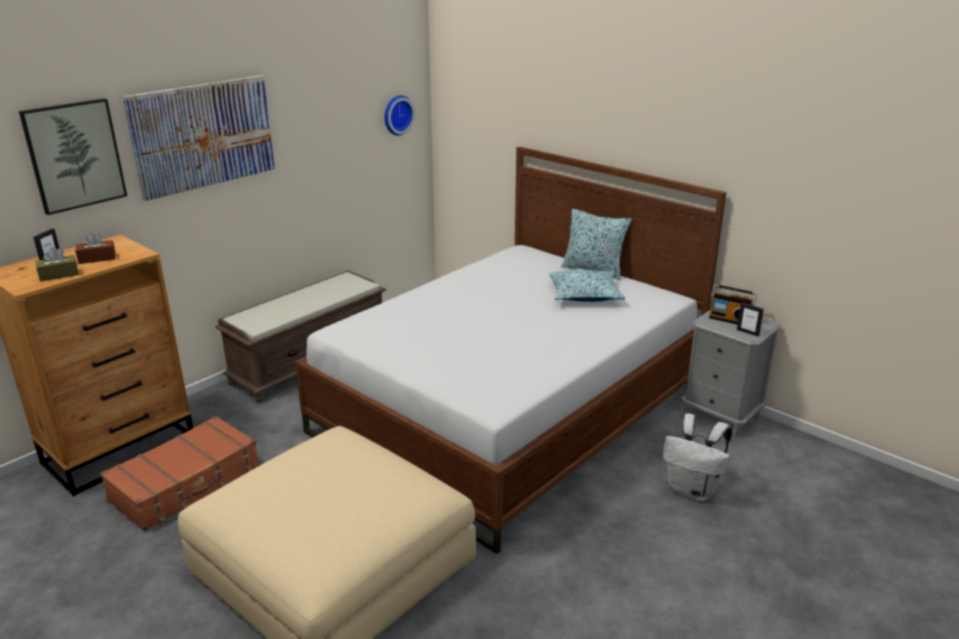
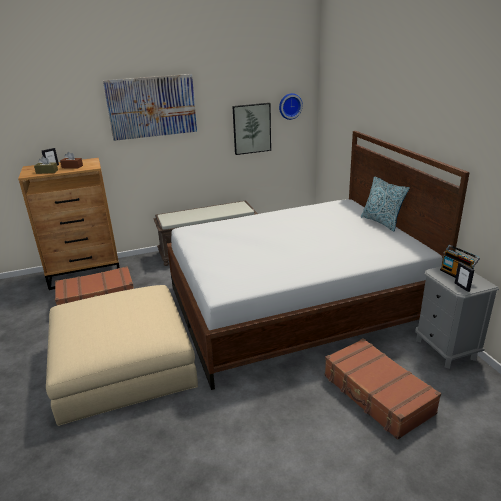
camera: 30 degrees right, 0 degrees up
picture [19,98,127,215] -> picture moved to [232,103,271,155]
pillow [549,270,625,302] -> none
white backpack [663,413,732,501] -> brown suitcase [325,338,441,440]

